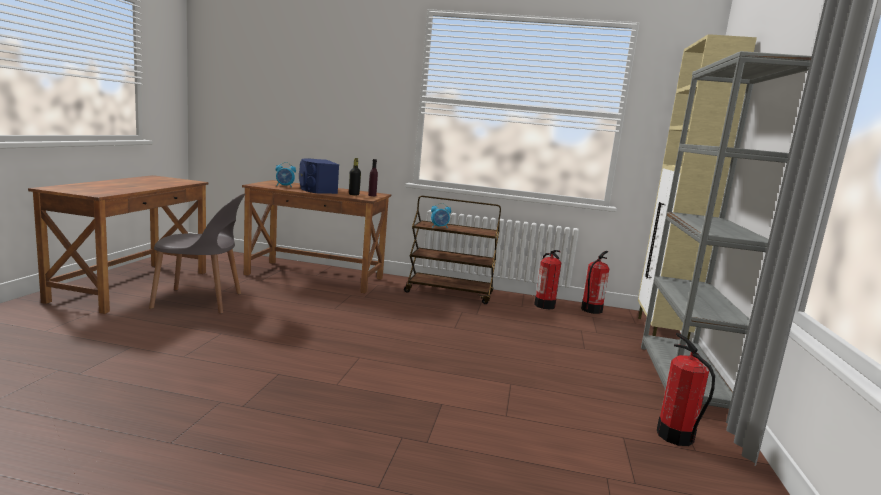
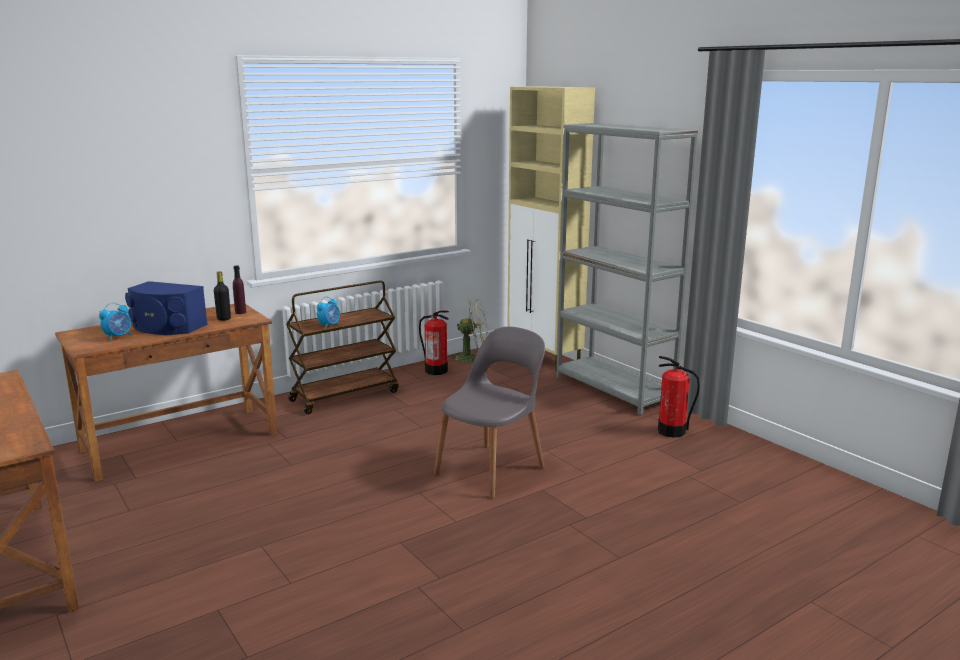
camera: 45 degrees left, 5 degrees up
grey chair [149,193,245,314] -> grey chair moved to [434,327,545,498]
fire extinguisher [581,251,610,314] -> green fan [448,299,488,363]

